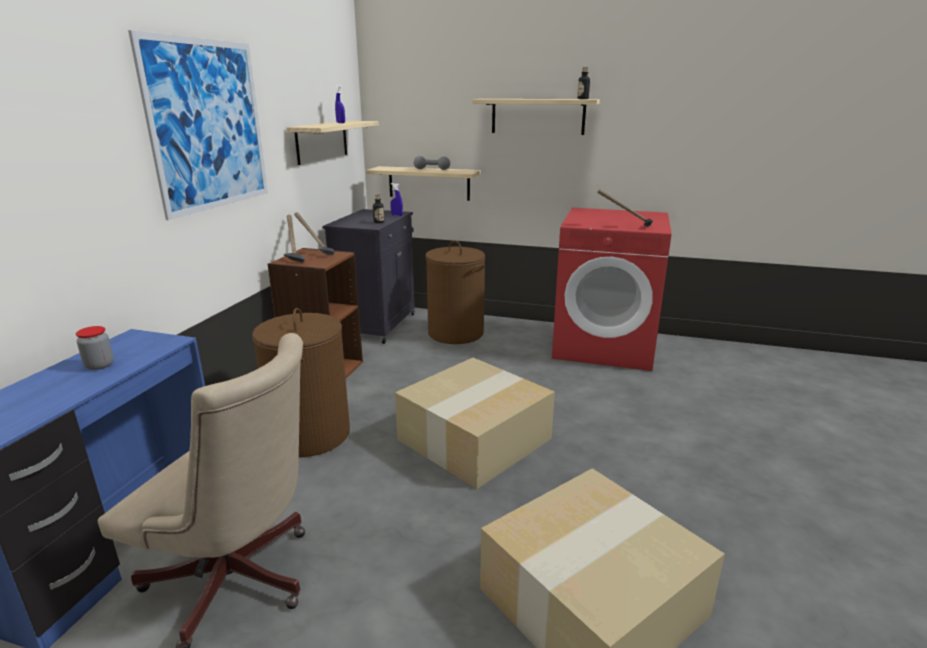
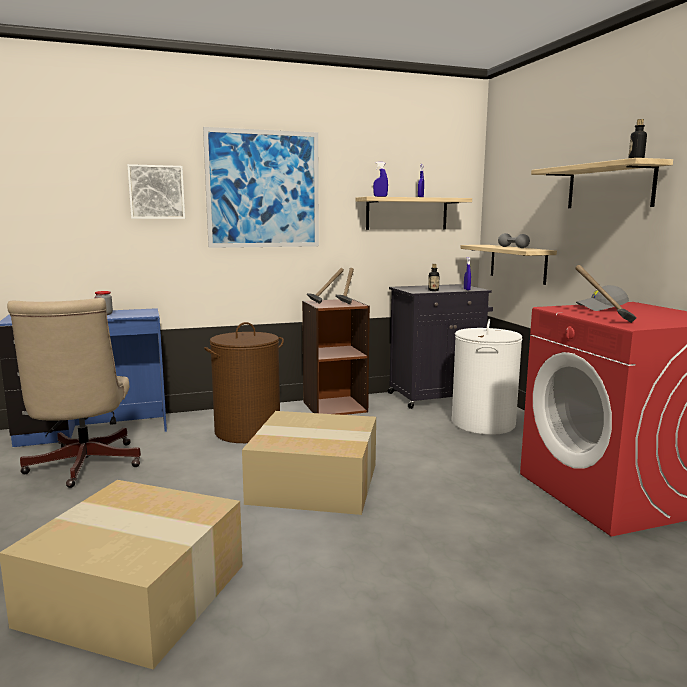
camera: 55 degrees right, 10 degrees down
brown laundry basket [425,240,485,344] -> white laundry basket [452,319,522,435]
none -> picture [127,164,185,219]
none -> blue spray bottle [373,162,388,197]
none -> grey cap [576,285,629,311]

